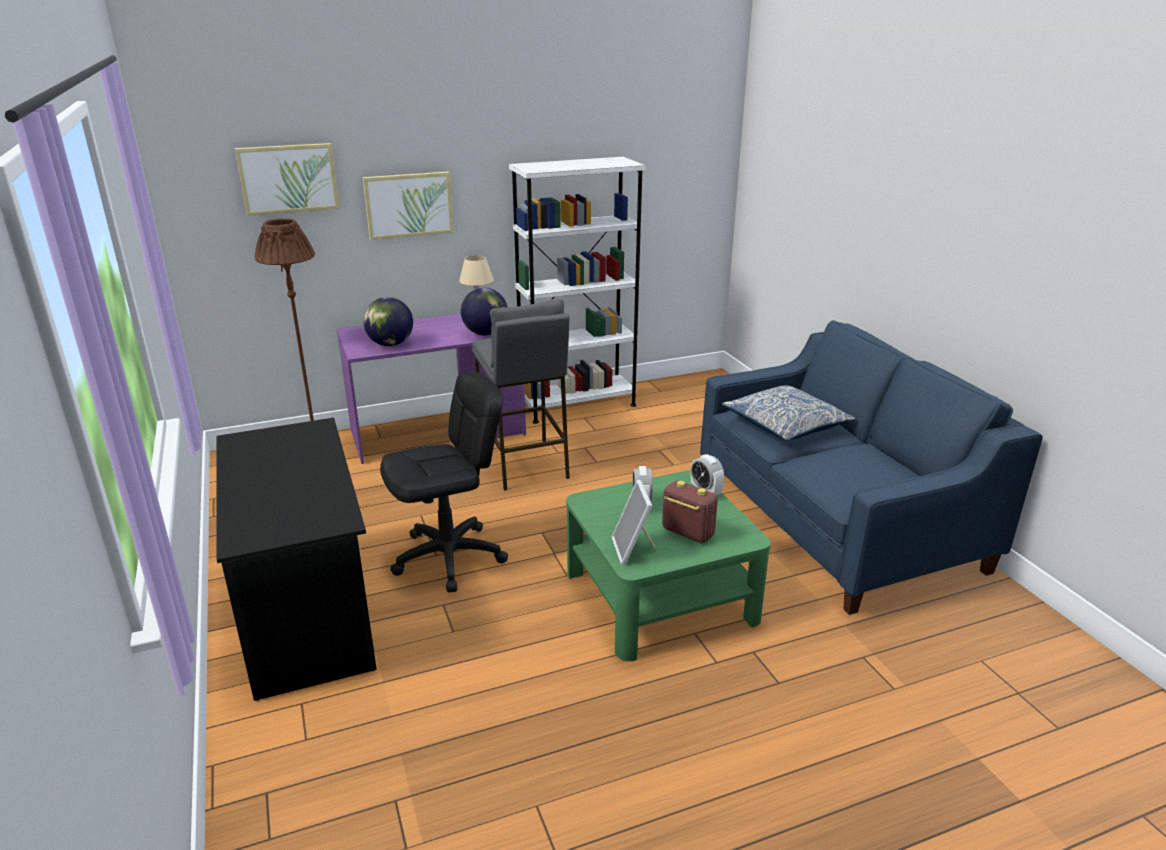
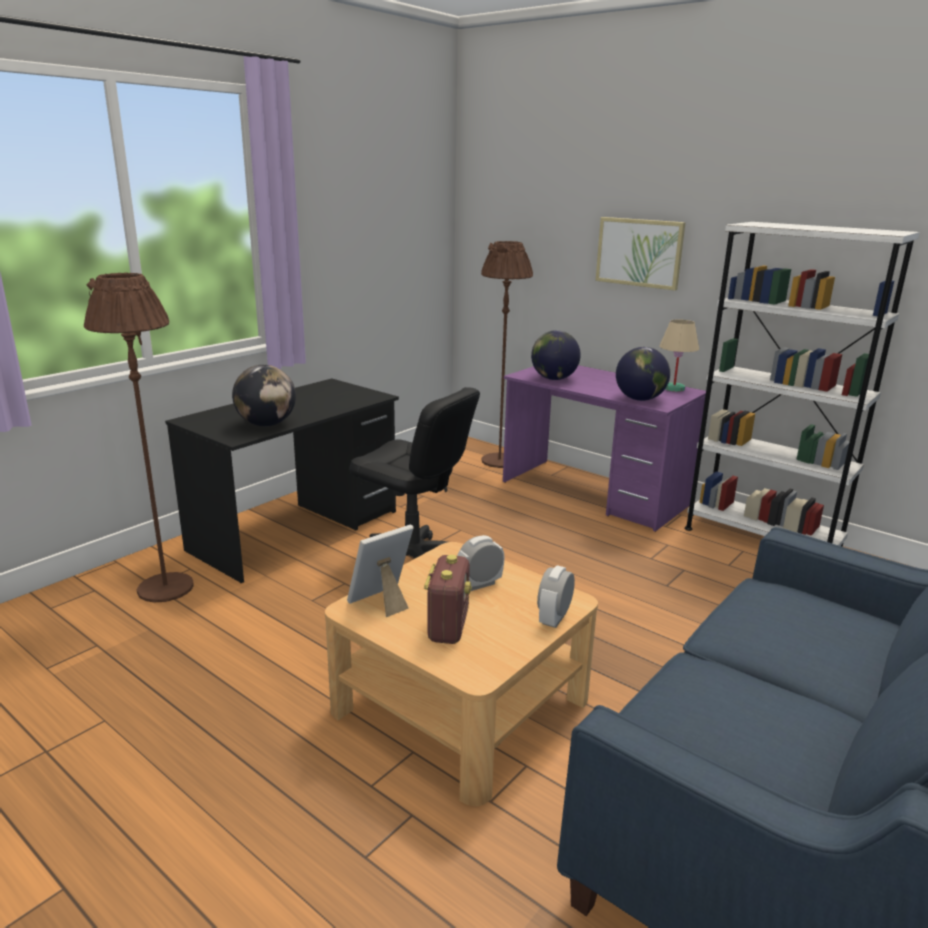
camera: 60 degrees right, 5 degrees down
picture [235,143,339,216] -> none
grey stool [472,299,570,491] -> none
green coffee table [566,471,771,661] -> beige coffee table [325,542,598,806]
pillow [722,385,855,441] -> none
none -> brown floor lamp [84,272,194,602]
none -> globe [232,365,296,426]

